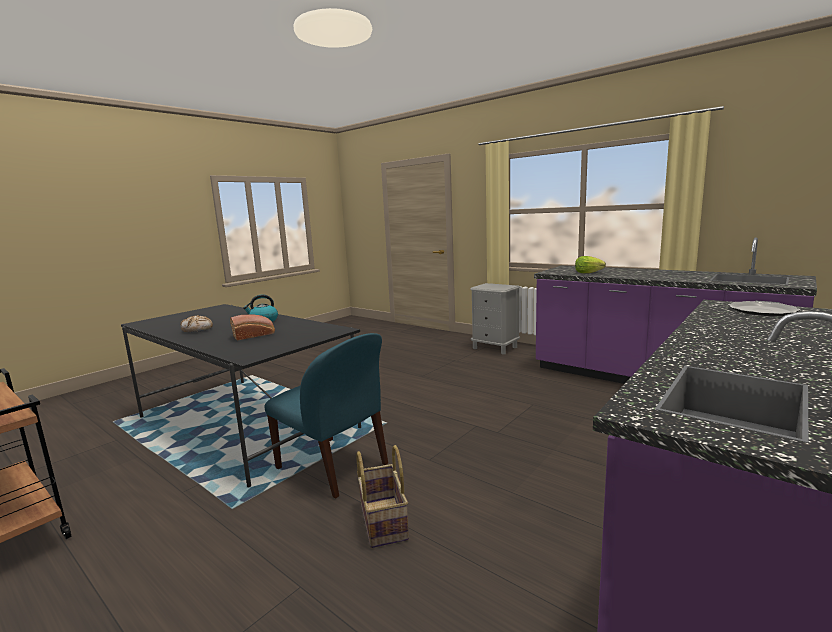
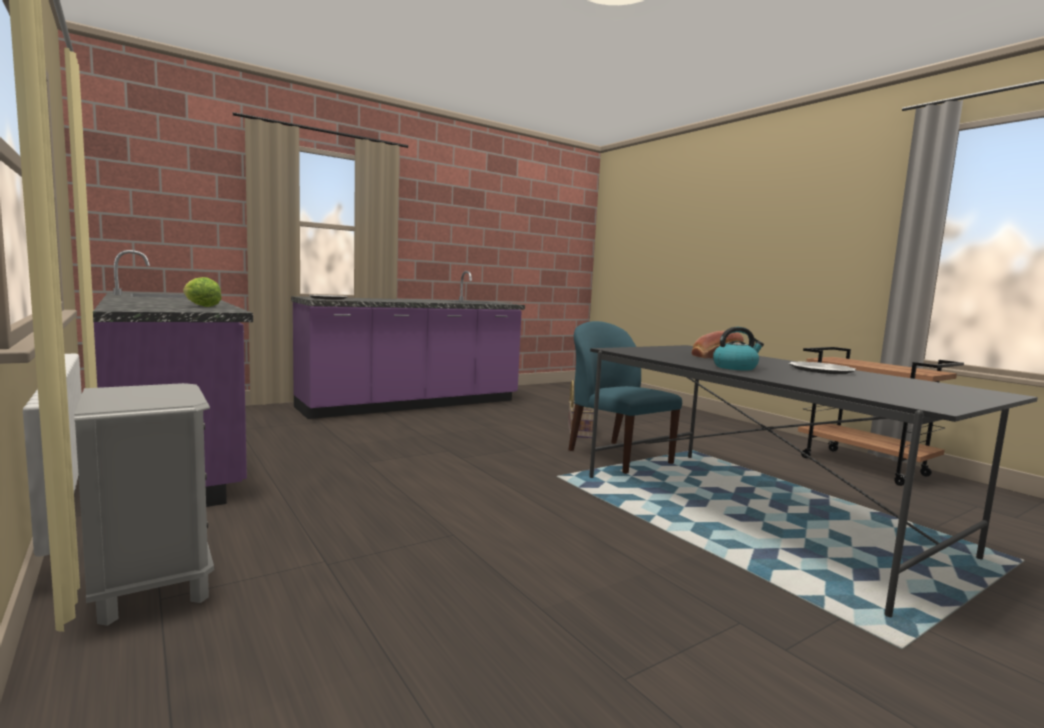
camera: 165 degrees left, 5 degrees down
bread [180,315,213,332] -> plate [789,361,856,374]

